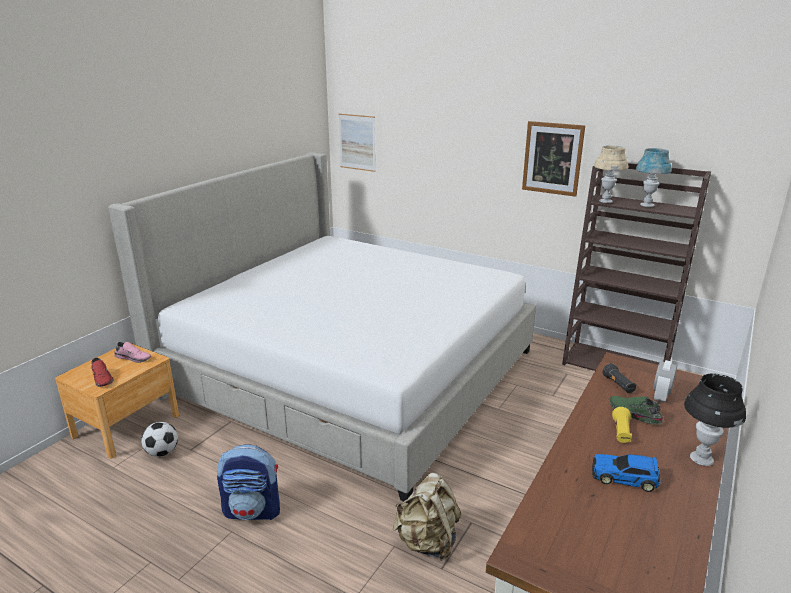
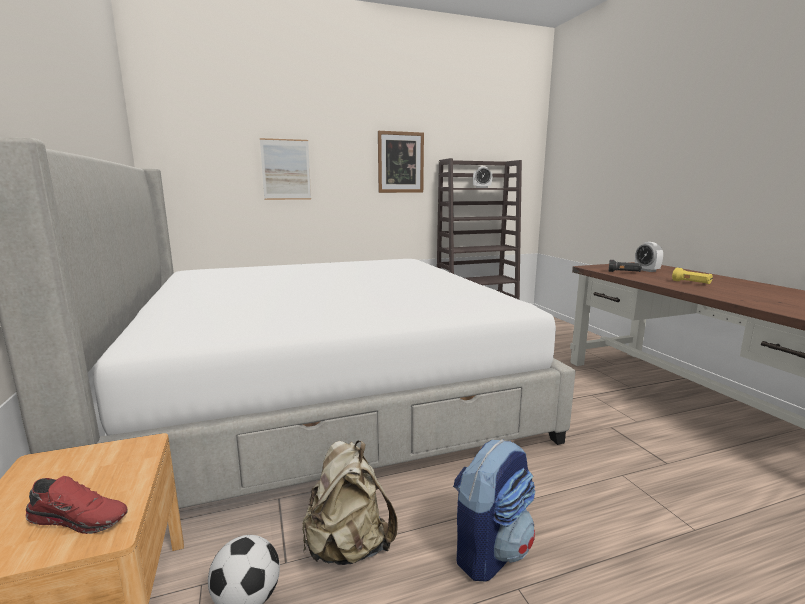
camera: 50 degrees left, 10 degrees down
pink shoe [114,342,151,363] -> none
picture [338,113,376,172] -> picture moved to [260,138,311,200]
beige backpack [393,473,461,561] -> beige backpack moved to [302,441,398,565]
toy car [592,454,660,492] -> none
beige table lamp [594,146,628,203] -> none
green shoe [610,396,663,425] -> none
blue table lamp [636,148,672,207] -> alarm clock [473,166,492,188]
black table lamp [684,374,746,466] -> none

